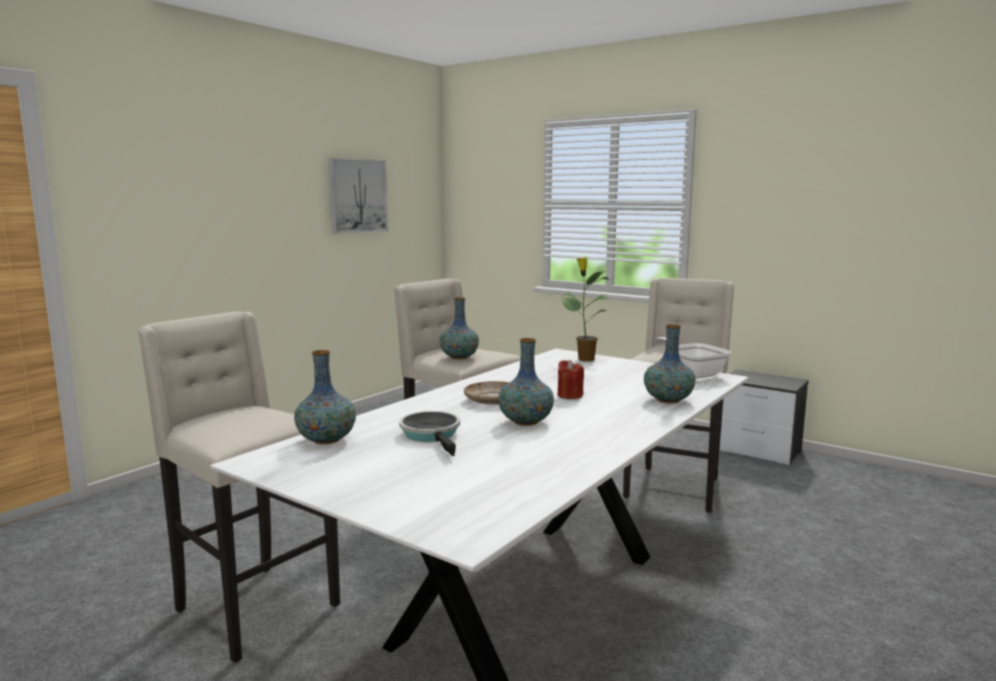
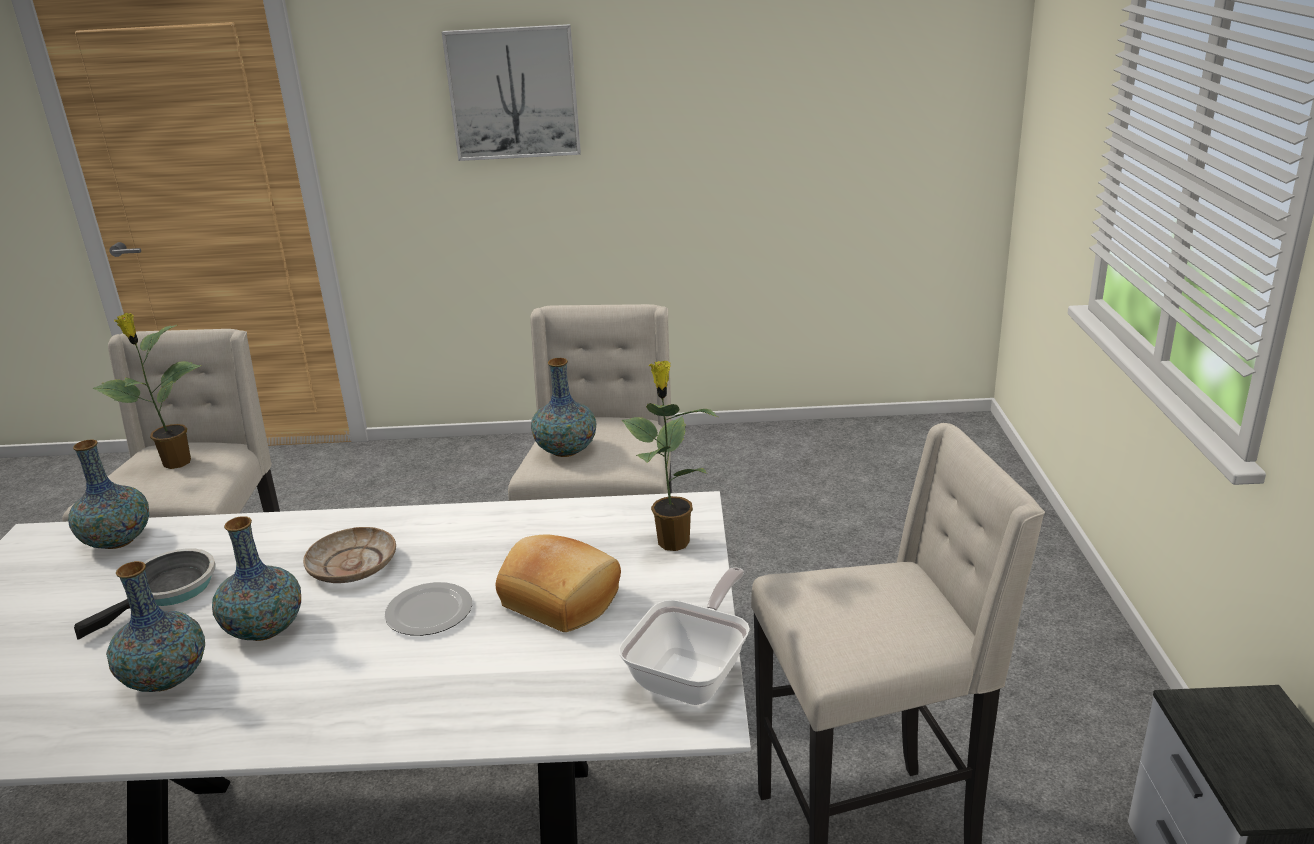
camera: 55 degrees right, 15 degrees up
picture [328,158,388,234] -> picture moved to [442,24,581,161]
red candle [558,360,584,399] -> plate [385,582,472,636]
vase [644,324,696,404] -> vase moved to [106,561,205,692]
none -> potted plant [93,313,201,469]
none -> bread [496,534,621,632]

